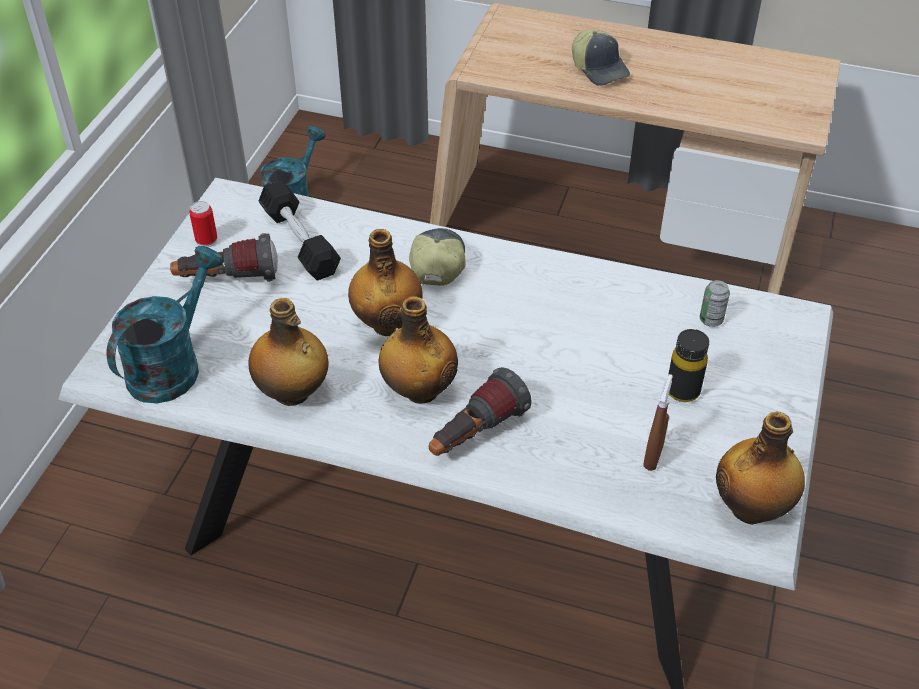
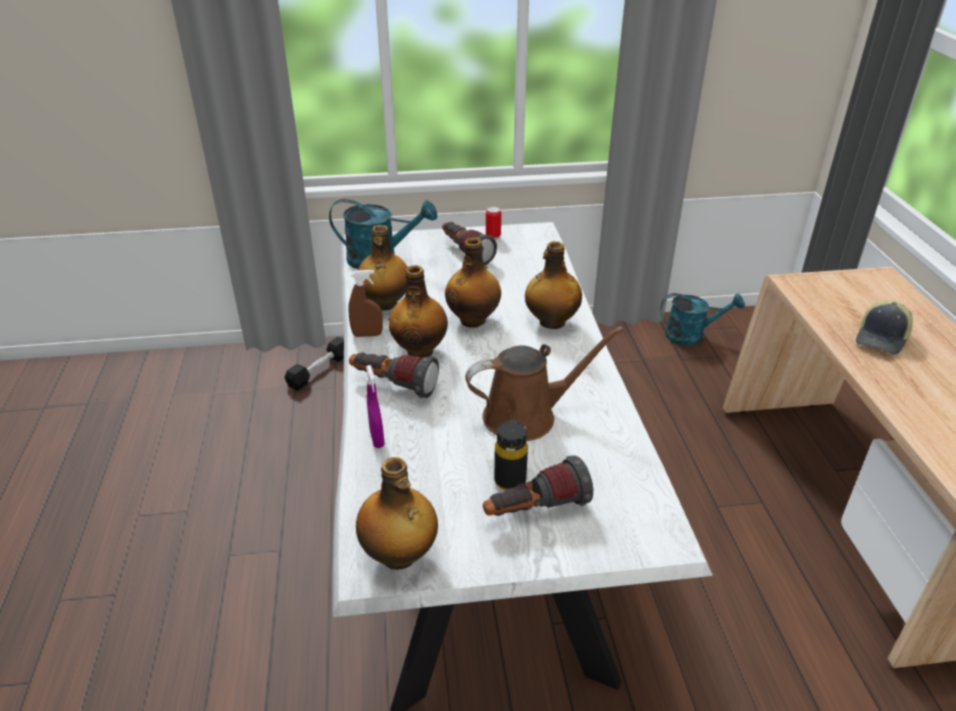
camera: 65 degrees right, 10 degrees down
black dumbbell [259,180,341,281] -> black dumbbell moved to [284,337,344,391]
cap [409,228,466,286] -> bottle [525,241,582,329]
brown spray bottle [643,374,673,471] -> brown spray bottle moved to [348,270,383,337]
can [700,280,730,327] -> none
none -> purple spray bottle [366,365,385,448]
none -> brown watering can [465,327,624,441]
none -> flashlight [483,455,593,516]

